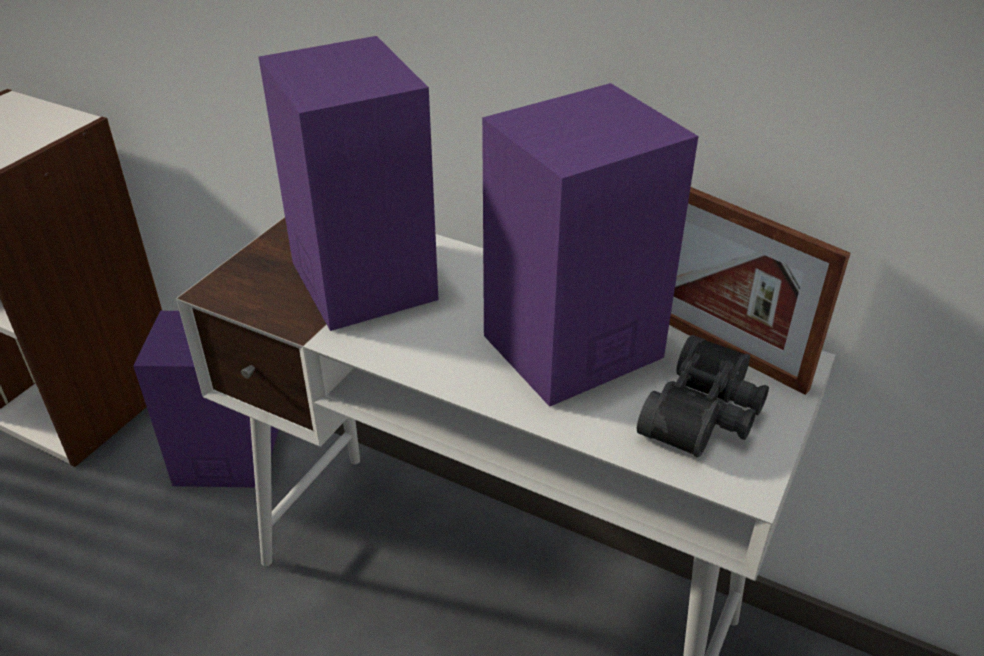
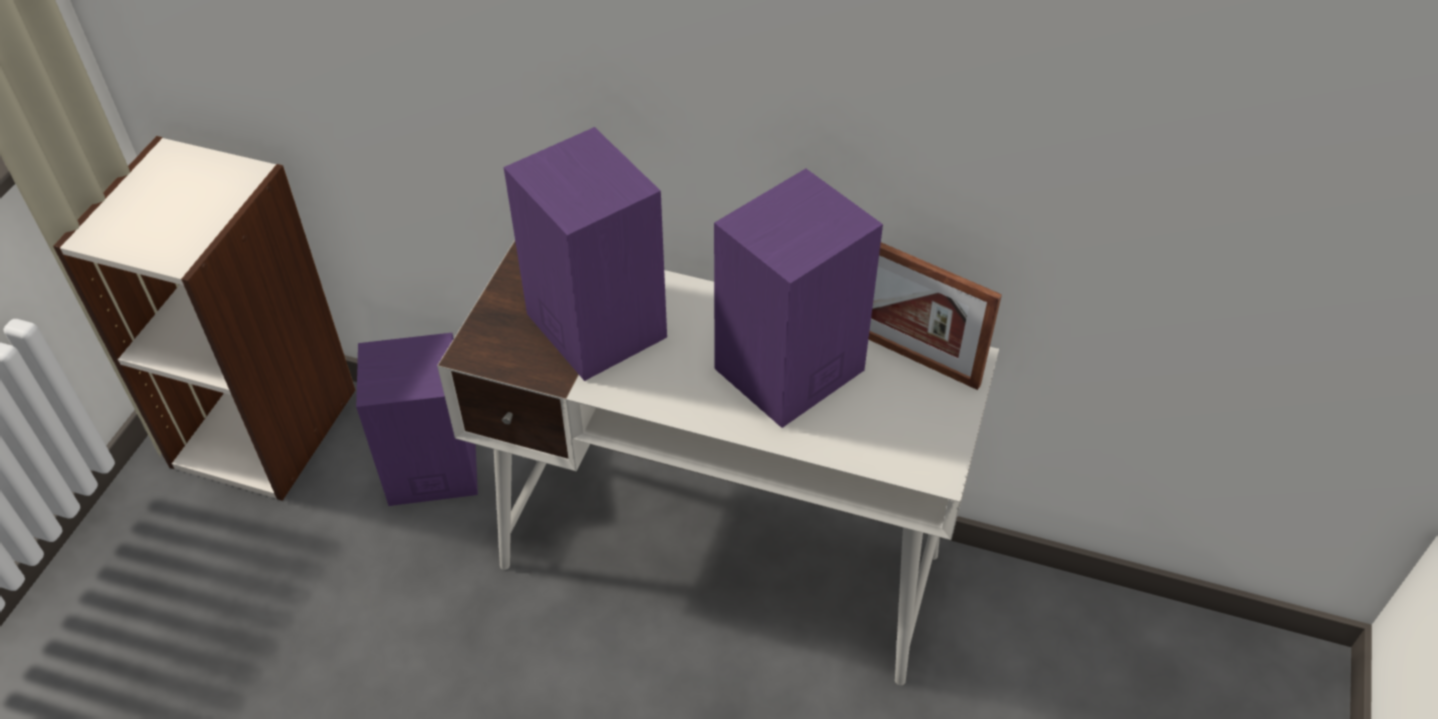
camera: 10 degrees left, 10 degrees up
black binoculars [637,335,769,457] -> none

